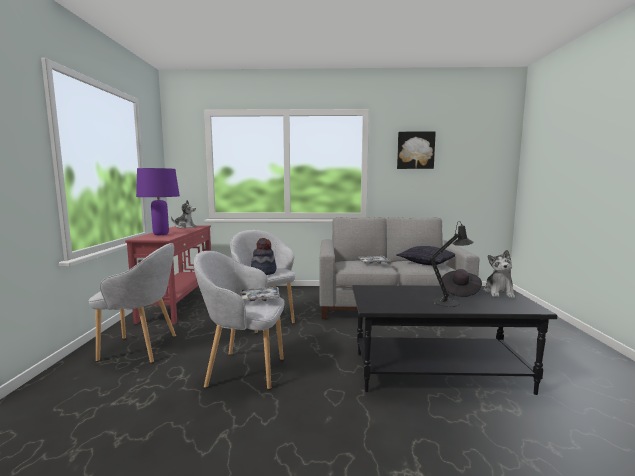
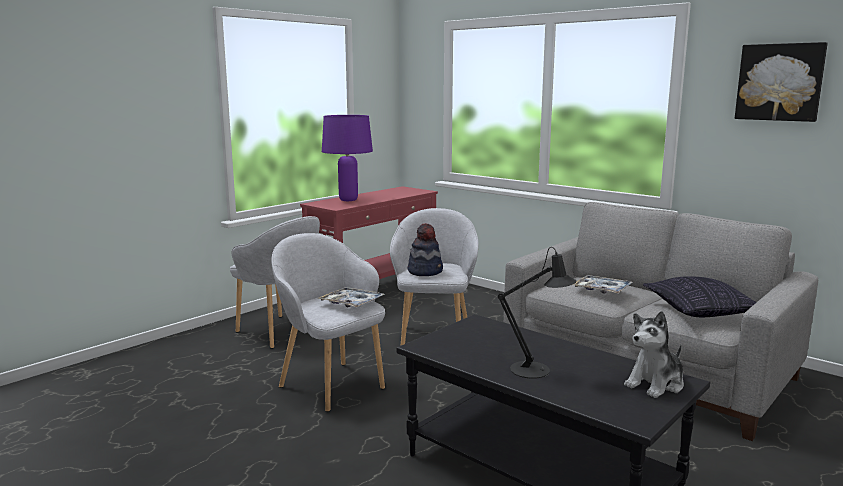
camera: 40 degrees right, 5 degrees up
plush toy [171,200,197,229] -> none
black hat [442,269,482,297] -> none

